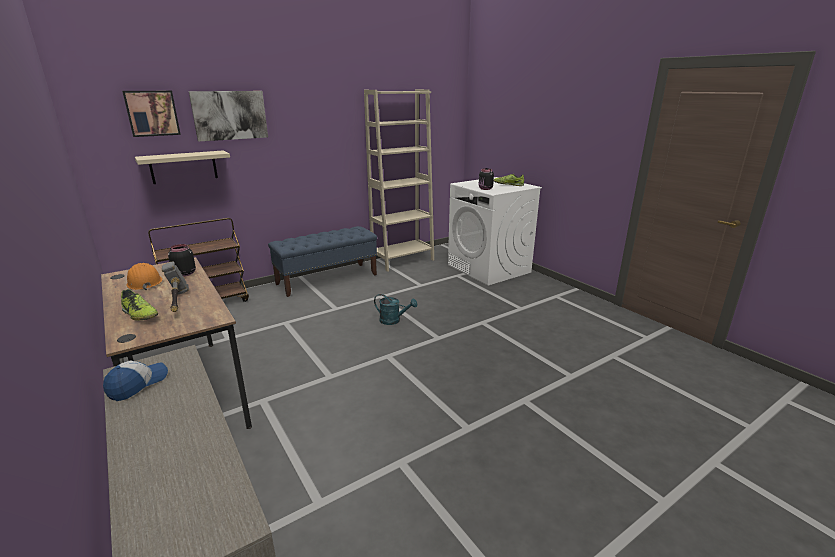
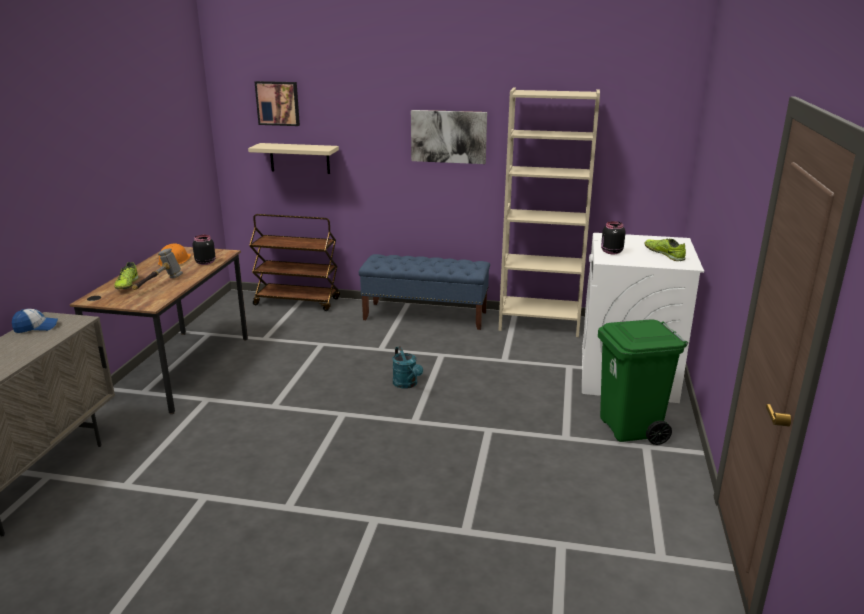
camera: 45 degrees right, 0 degrees up
picture [189,91,268,142] -> picture moved to [411,110,487,164]
none -> green trash can [598,320,688,445]

